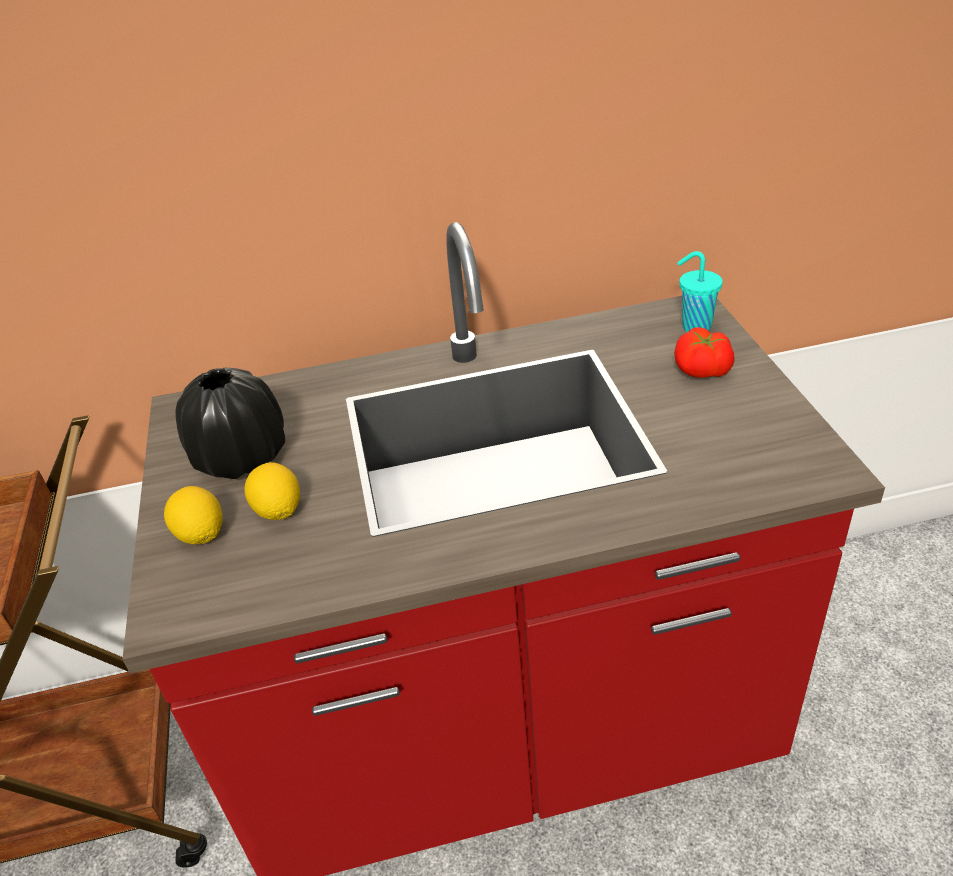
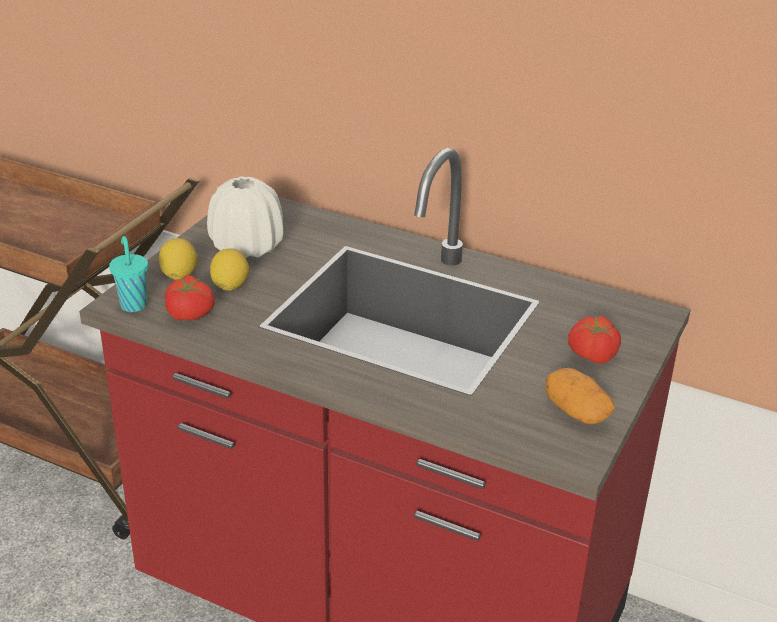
camera: 35 degrees right, 5 degrees down
black vase [175,368,285,479] -> white vase [207,176,283,258]
turquoise cup [677,251,723,332] -> turquoise cup moved to [109,236,148,312]
none -> tomato [165,275,215,321]
none -> potato [546,368,615,425]

